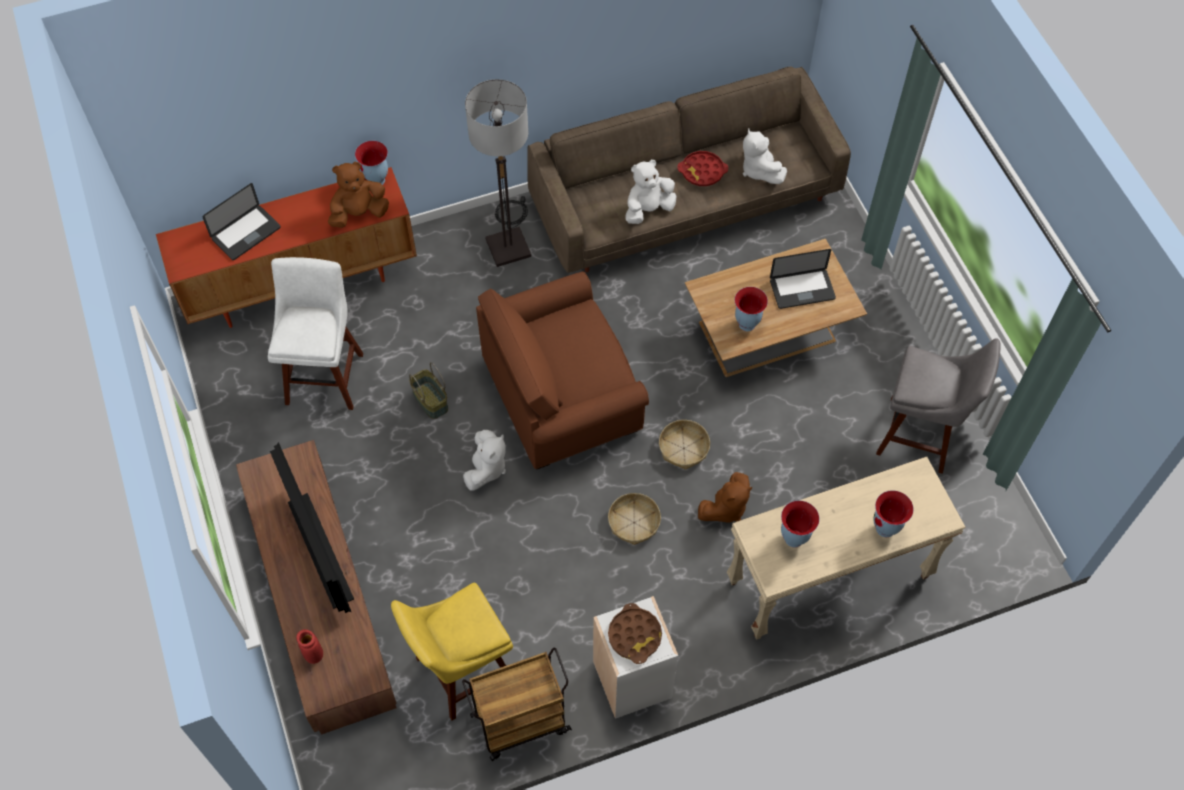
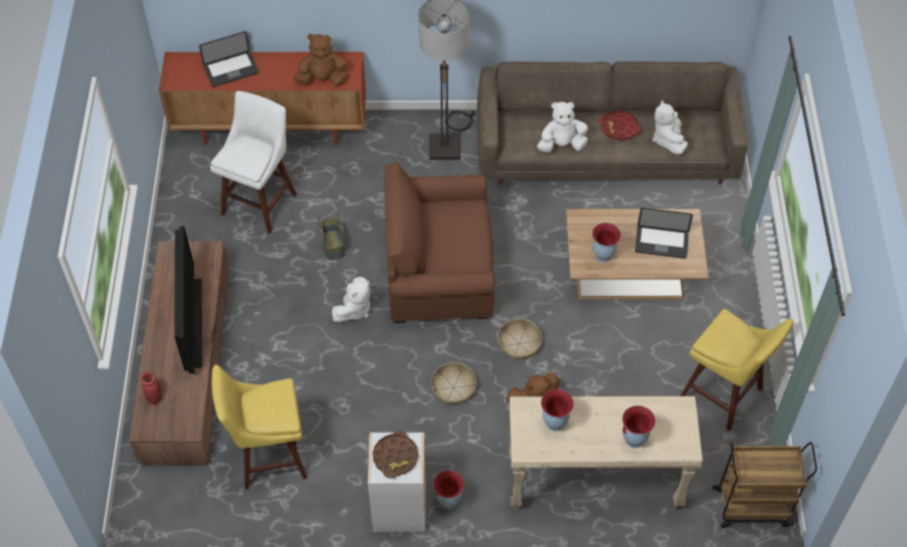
camera: 20 degrees right, 5 degrees down
vase [355,141,388,185] -> vase moved to [433,470,464,509]
brown cart [462,648,572,761] -> brown cart moved to [713,442,817,528]
grey stool [876,338,1001,474] -> yellow stool [680,309,793,431]

